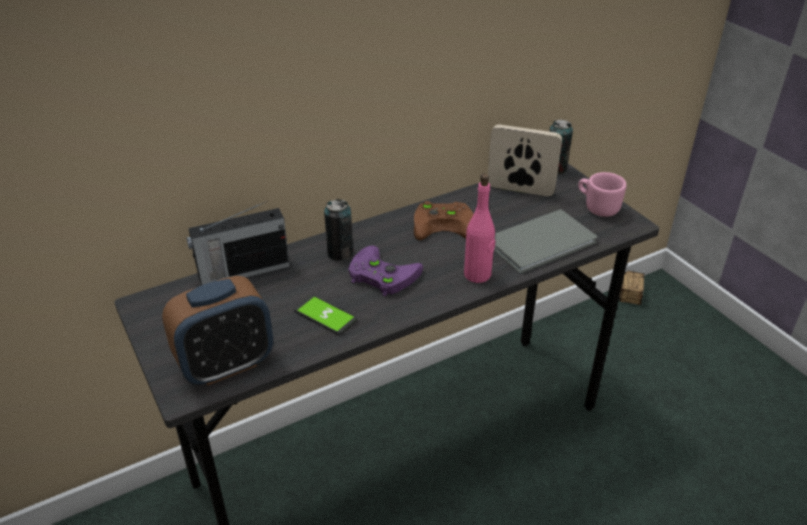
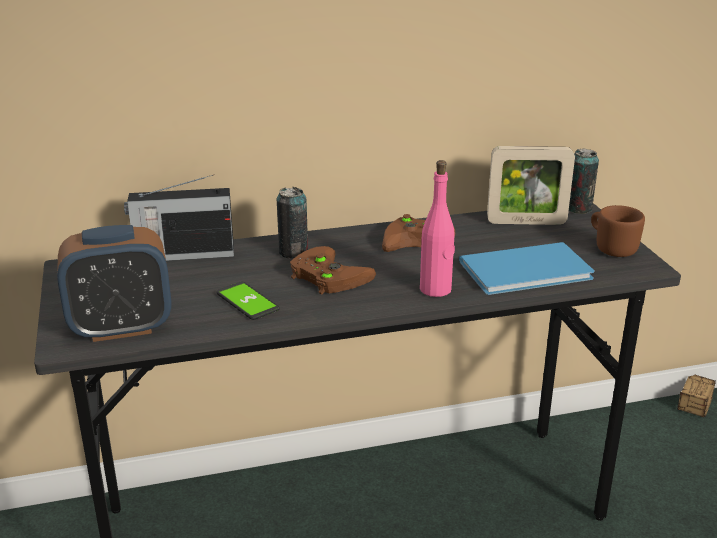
camera: 15 degrees right, 10 degrees down
purple game controller [348,246,423,297] -> brown game controller [290,246,376,295]
picture frame [488,125,562,196] -> picture frame turned 150 degrees clockwise [487,146,575,225]
grey book [494,209,597,273] -> blue book [459,242,595,295]
pink mug [578,172,627,217] -> brown mug [591,205,645,257]

